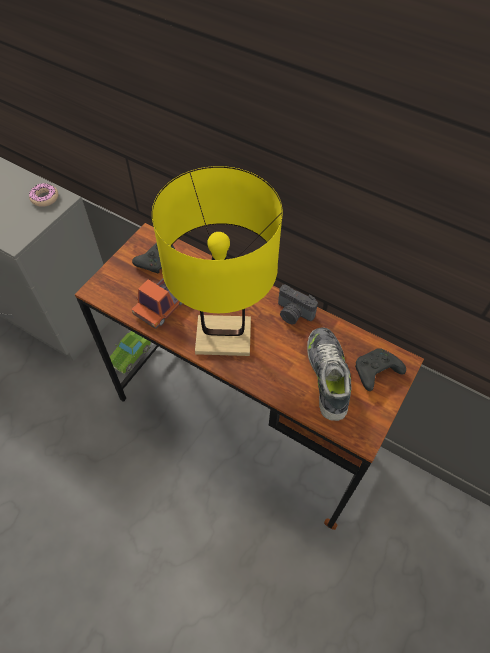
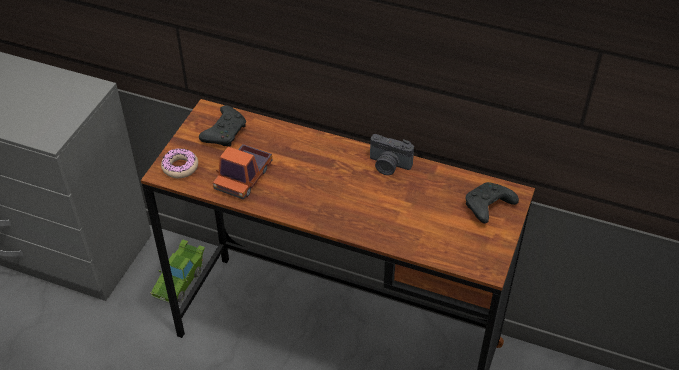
camera: 10 degrees left, 10 degrees down
donut [29,183,58,207] -> donut moved to [161,148,198,178]
yellow table lamp [152,166,283,356] -> none
shoe [307,327,351,421] -> none

